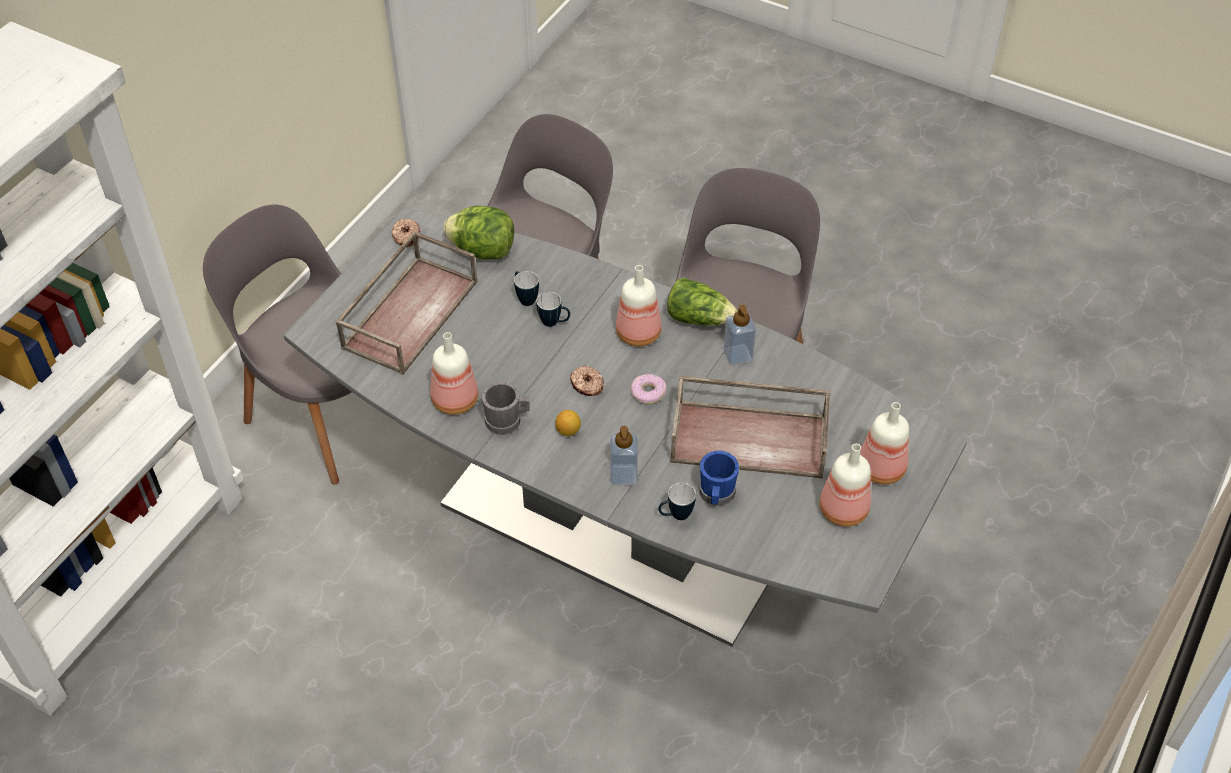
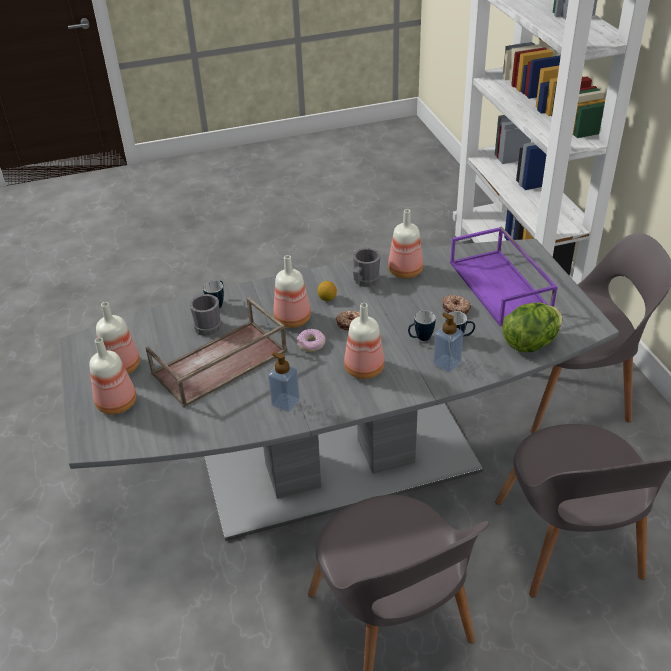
camera: 135 degrees right, 10 degrees down
brown tray [336,231,478,375] -> purple tray [450,227,558,327]
donut [392,218,420,247] -> donut moved to [443,295,471,314]
soap dispenser [610,426,638,485] -> soap dispenser moved to [433,313,464,372]
lettuce [667,278,738,326] -> none
blue mug [699,451,739,506] -> grey mug [189,294,222,336]
none -> bottle [274,255,311,328]

